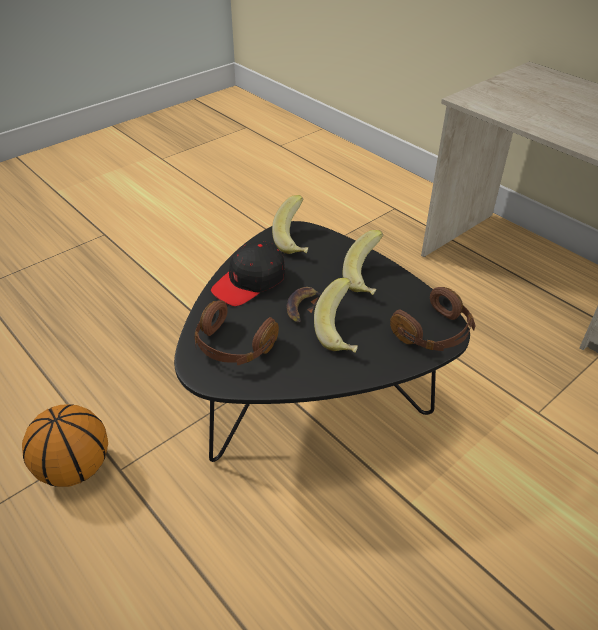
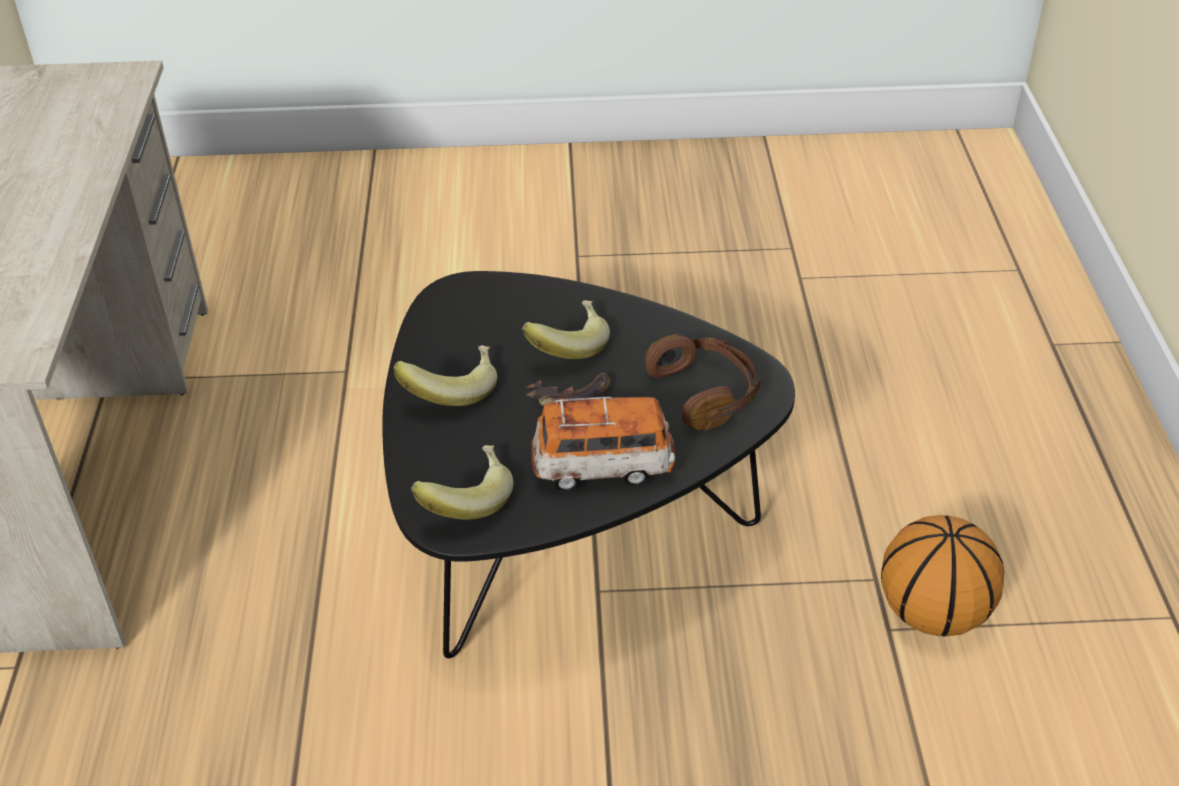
camera: 140 degrees left, 0 degrees up
black cap [211,241,285,306] -> toy car [531,397,675,492]
brown headphones [390,287,475,351] -> none

